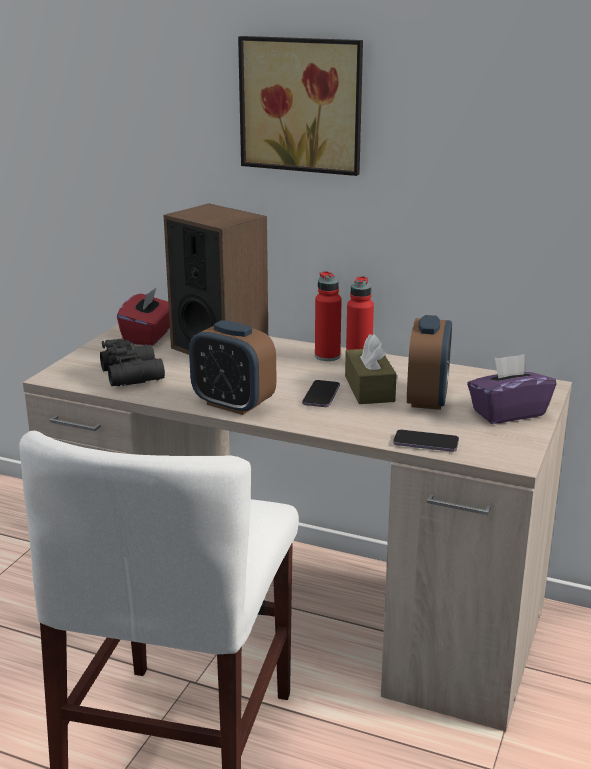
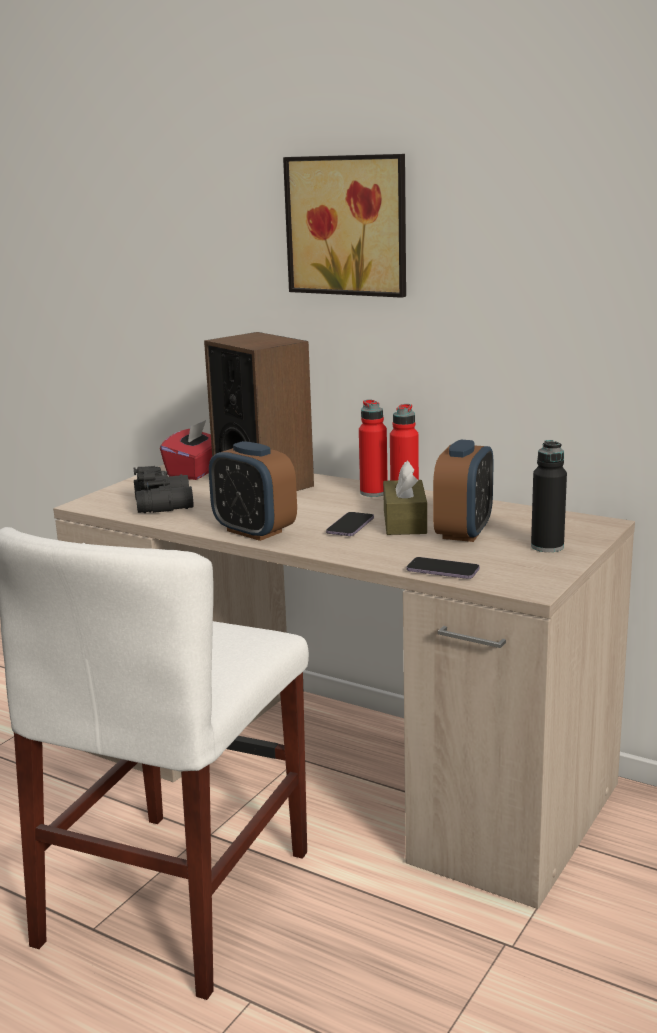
camera: 10 degrees right, 5 degrees down
purple tissue box [467,354,556,424] -> black bottle [531,440,567,552]

